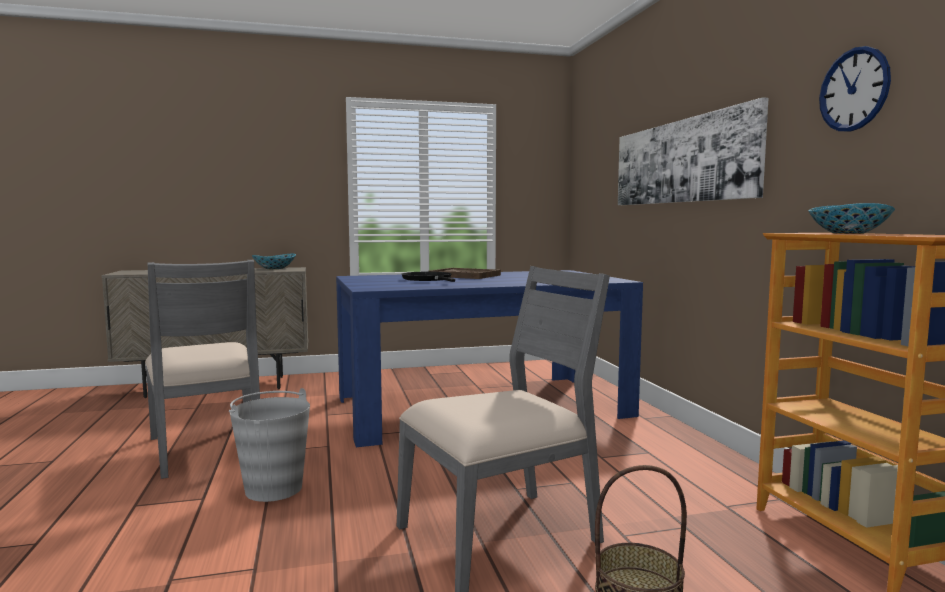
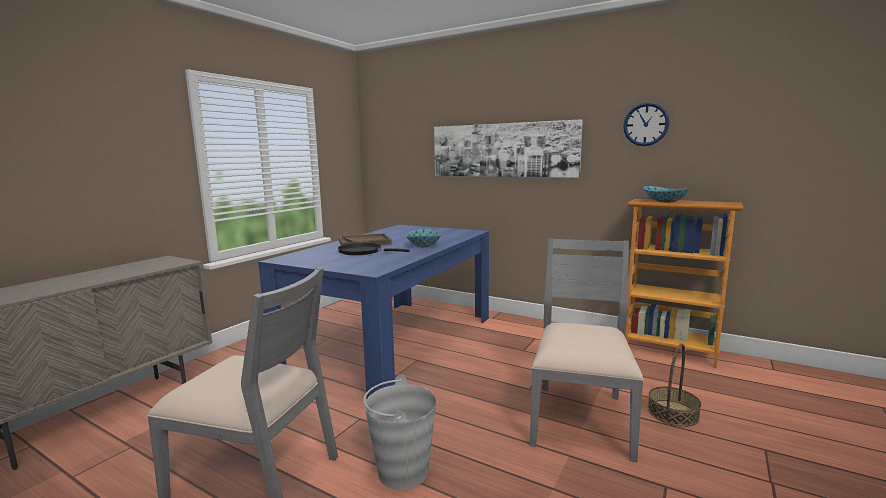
camera: 45 degrees left, 5 degrees up
bowl [252,254,296,269] -> bowl moved to [406,229,441,247]

